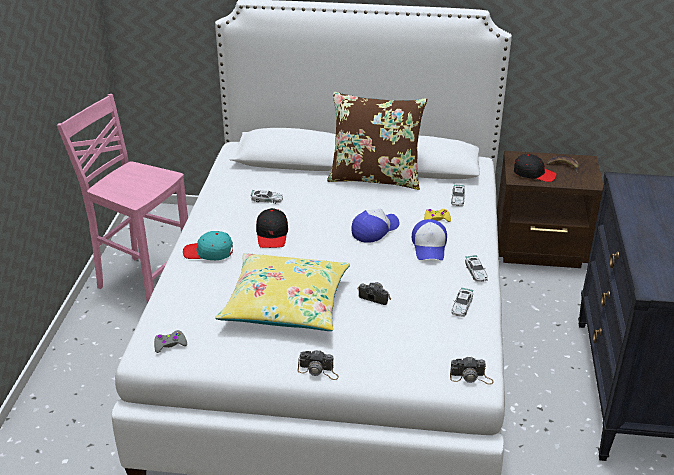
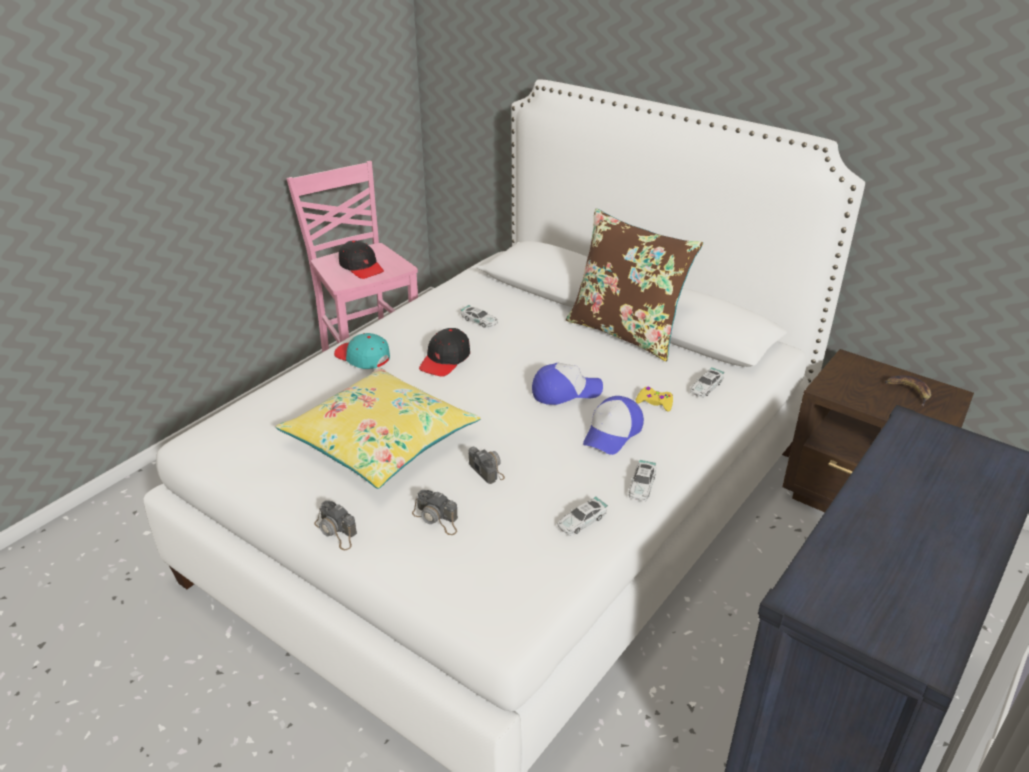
camera: 30 degrees right, 0 degrees up
grey game controller [154,330,187,353] -> none
camera [450,356,494,385] -> camera moved to [412,490,458,535]
black cap [514,154,557,182] -> black cap moved to [339,240,384,279]

